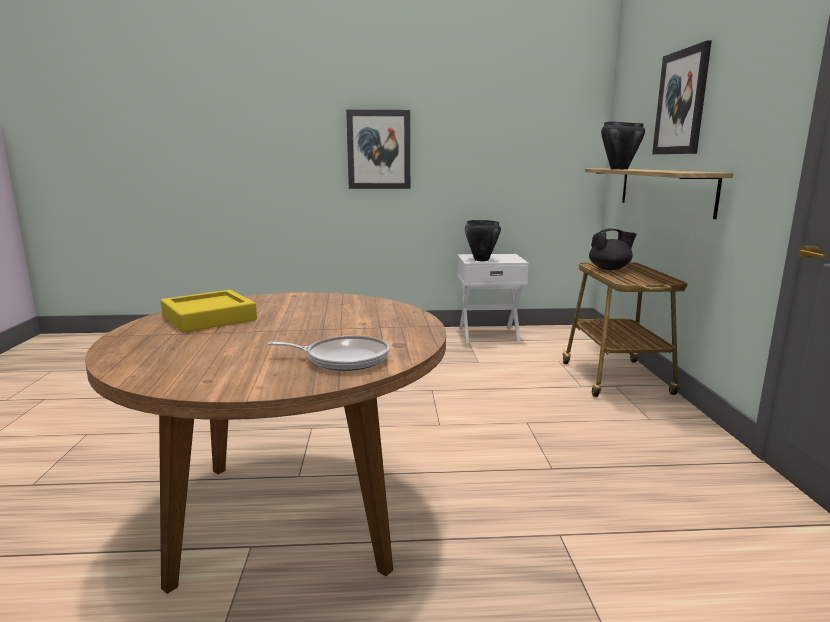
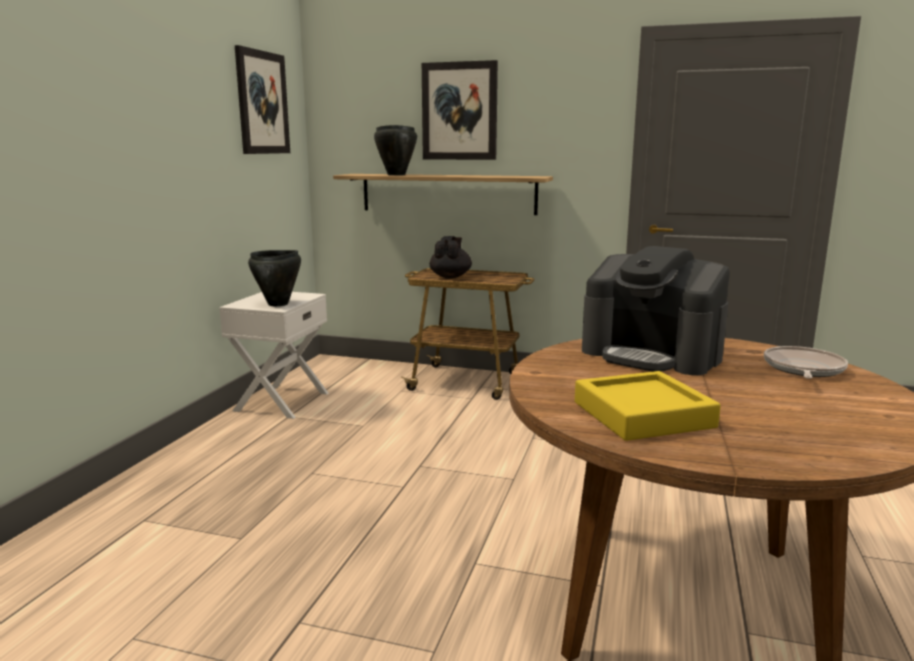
camera: 70 degrees left, 0 degrees up
picture [346,110,410,189] -> picture moved to [235,45,290,154]
none -> coffee machine [582,246,730,375]

